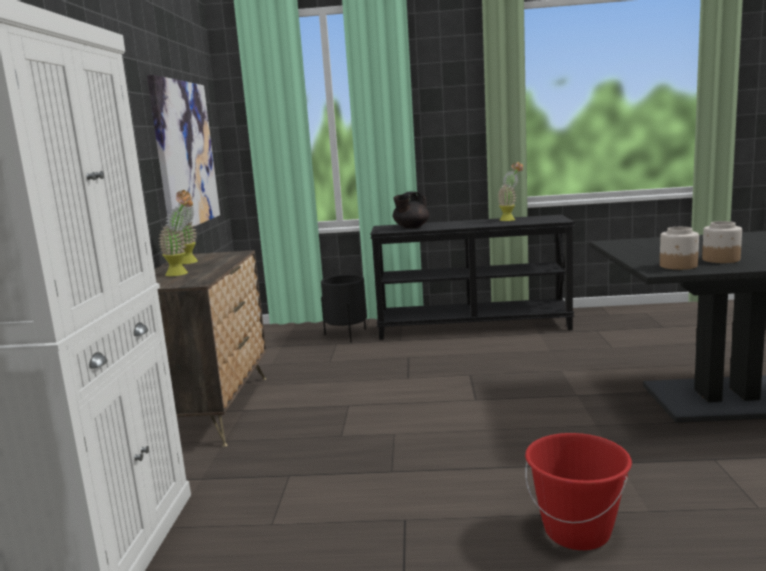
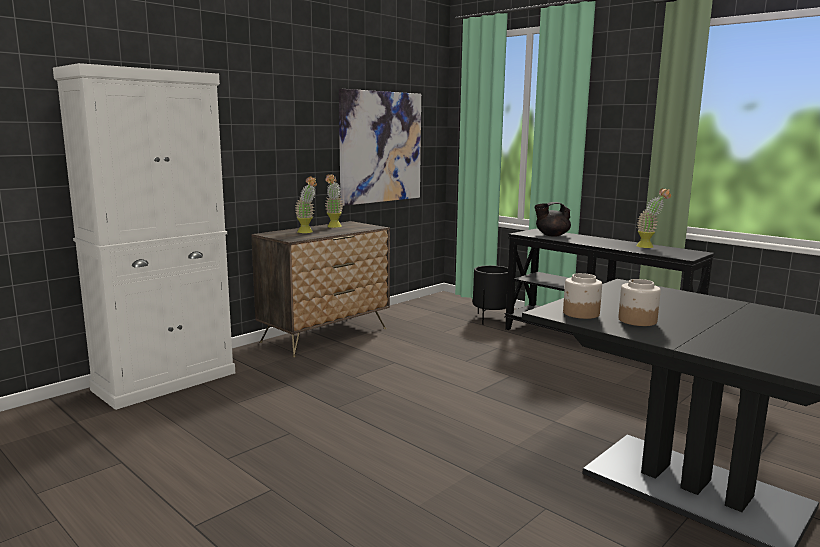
camera: 40 degrees right, 0 degrees up
red bucket [525,433,632,550] -> none

